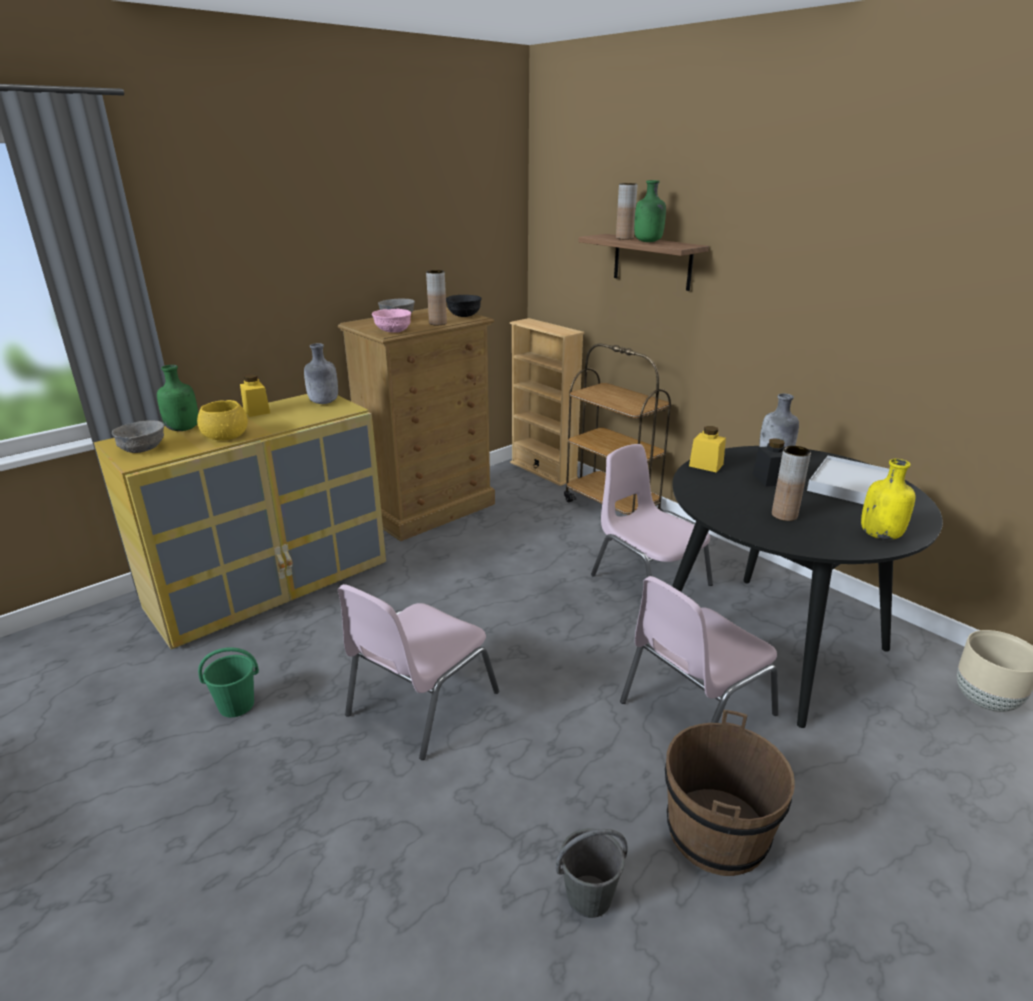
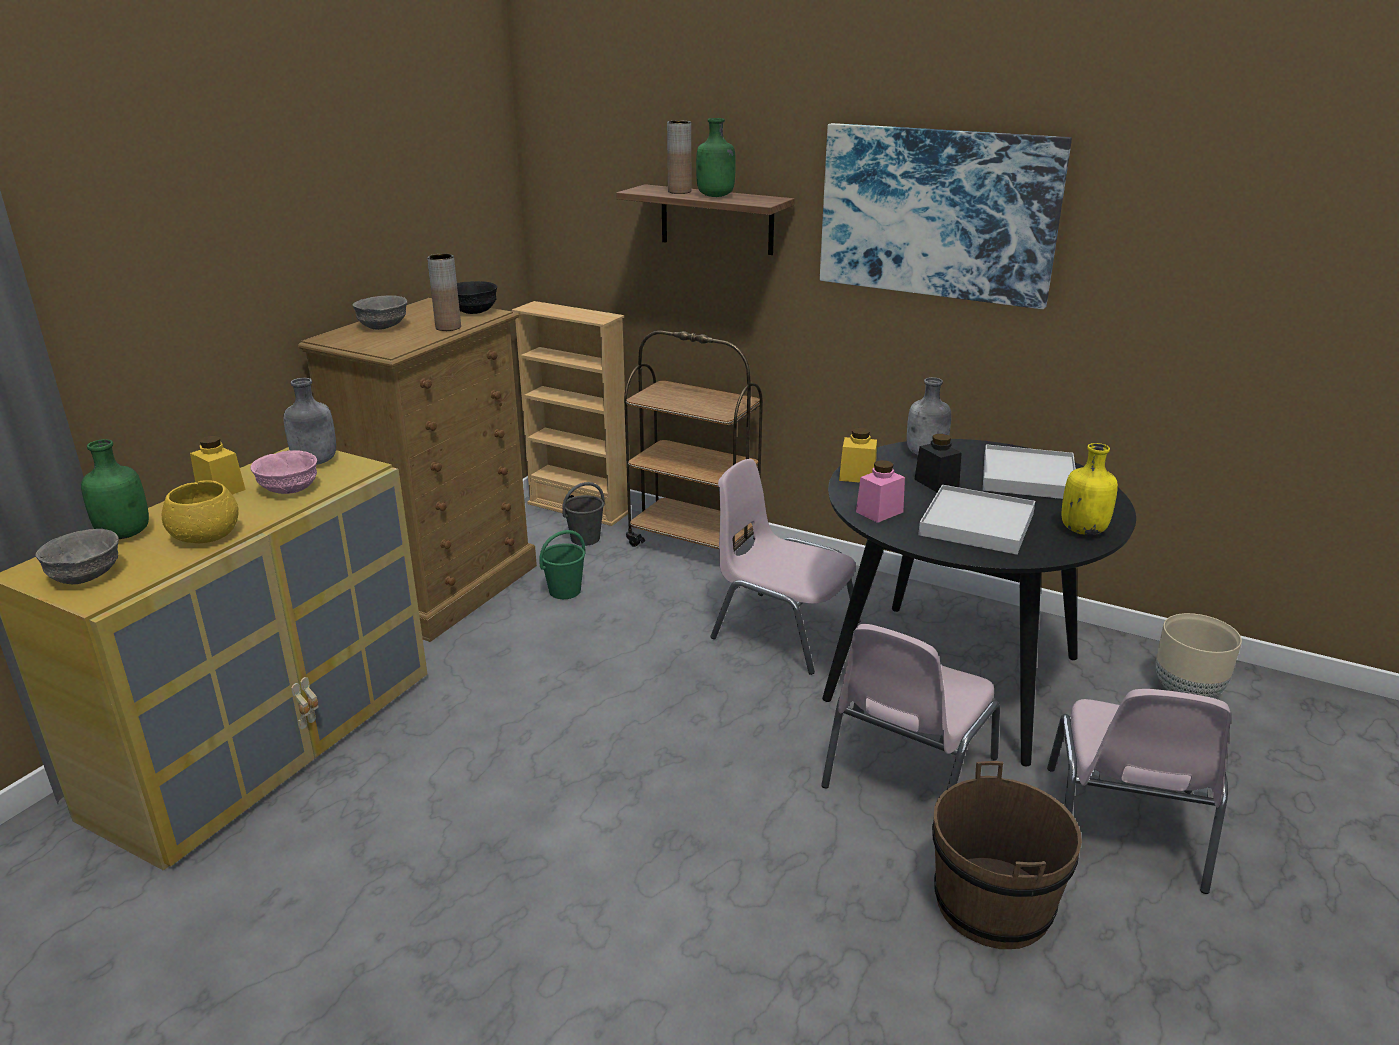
camera: 20 degrees left, 0 degrees up
green bucket [198,647,259,717] -> green bucket moved to [539,530,586,599]
pink chair [337,584,499,760] -> pink chair moved to [1047,689,1231,894]
pink bowl [372,309,411,333] -> pink bowl moved to [250,450,317,494]
grey bucket [556,828,628,918] -> grey bucket moved to [562,482,605,546]
brown vase [772,446,811,521] -> white tray [918,485,1035,555]
none -> picture [820,123,1072,309]
none -> pink jar [856,460,905,523]

